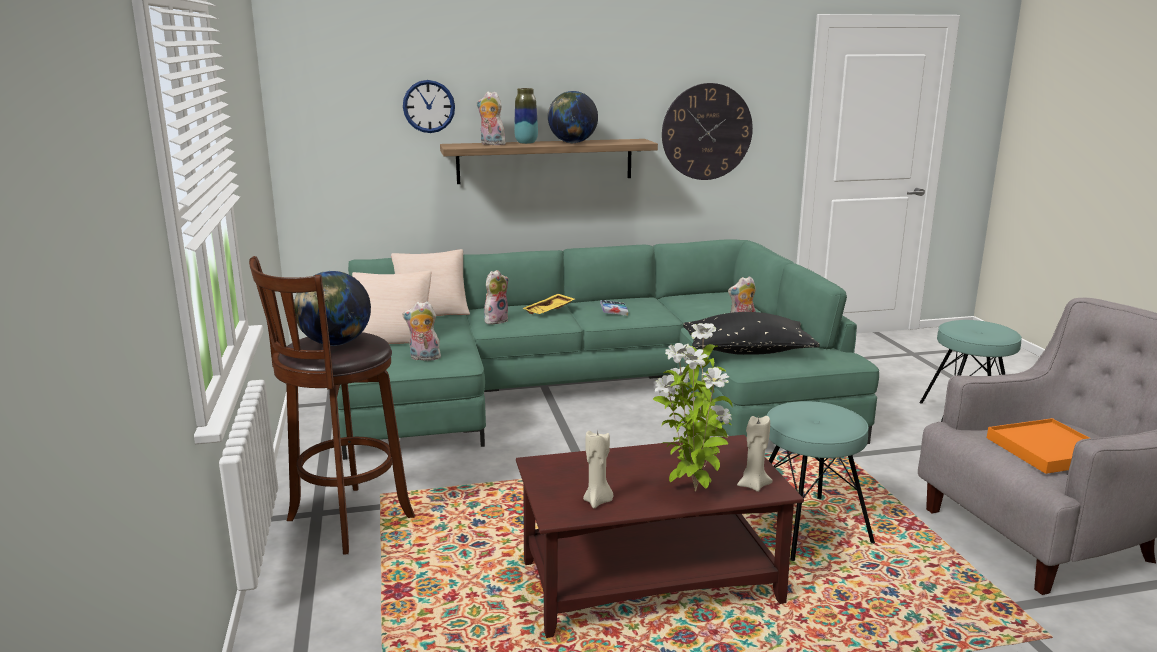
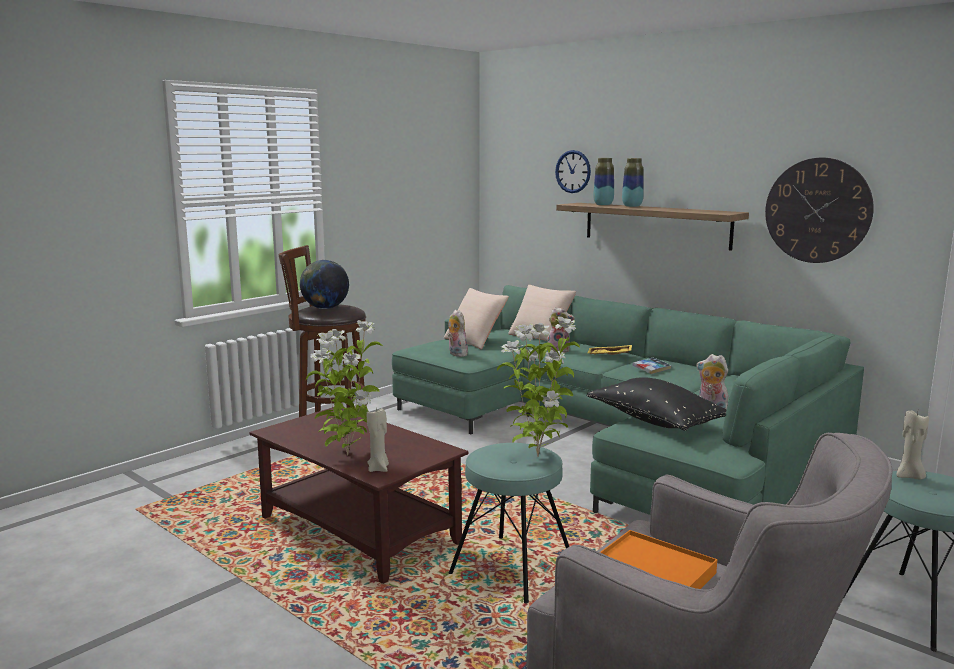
camera: 55 degrees right, 5 degrees down
plush toy [477,91,506,145] -> vase [593,158,614,206]
globe [548,91,598,143] -> none
beige candle [583,431,613,508] -> beige candle moved to [897,411,929,480]
none -> potted plant [497,317,580,457]

